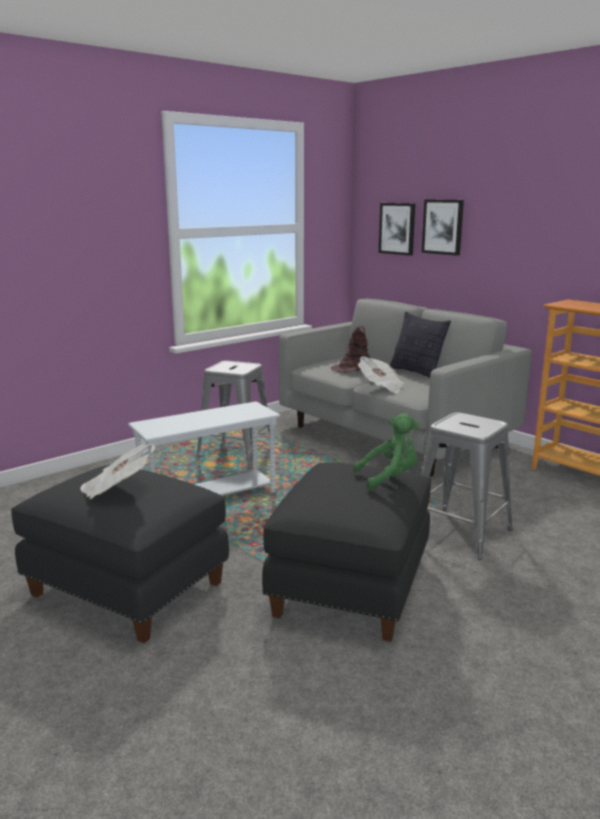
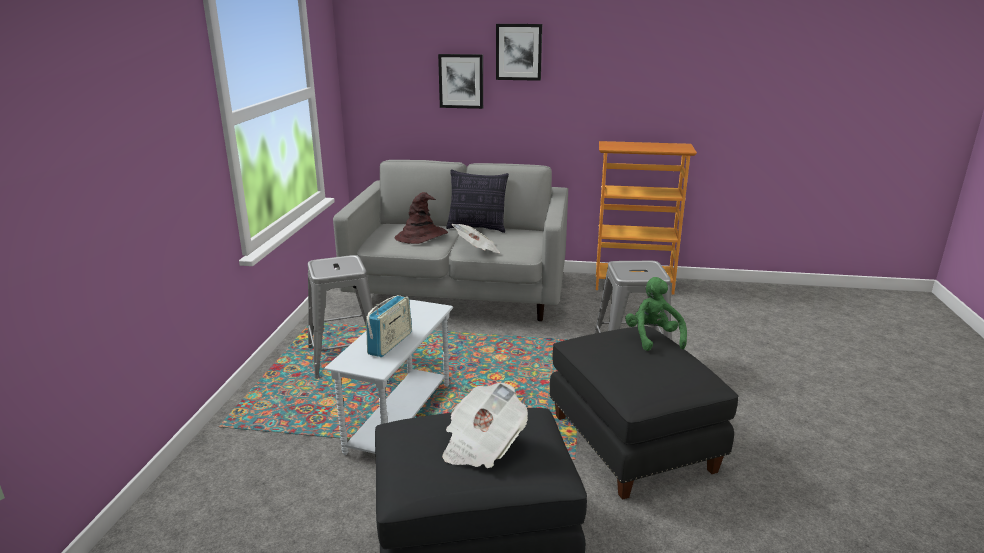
camera: 40 degrees left, 5 degrees up
green plush toy [353,413,420,491] -> green plush toy turned 45 degrees counterclockwise [625,277,687,351]
picture [379,203,415,256] -> picture moved to [496,24,542,81]
none -> radio [366,295,412,357]

